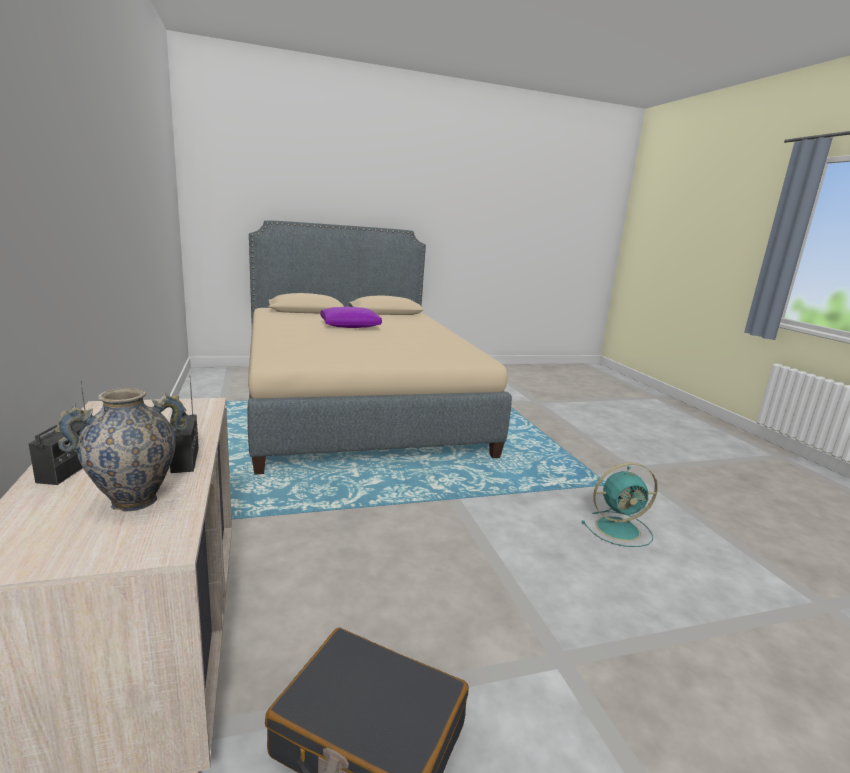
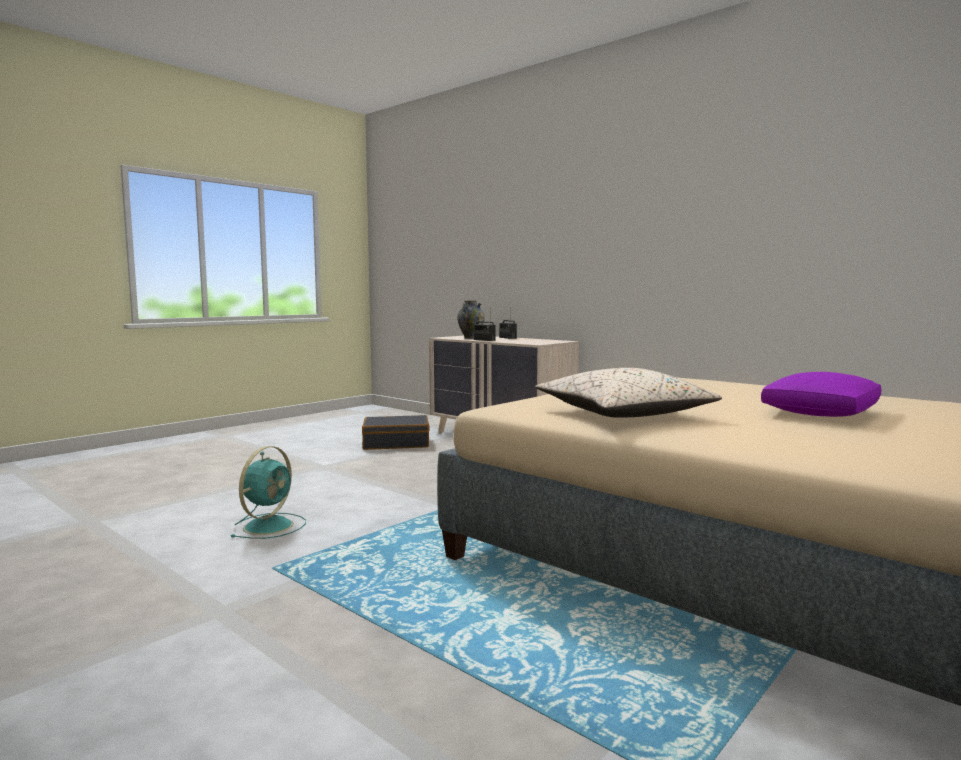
camera: 150 degrees right, 10 degrees down
turquoise fan [582,463,658,547] -> turquoise fan turned 150 degrees clockwise [231,446,306,539]
none -> beige pillow [535,368,722,418]

